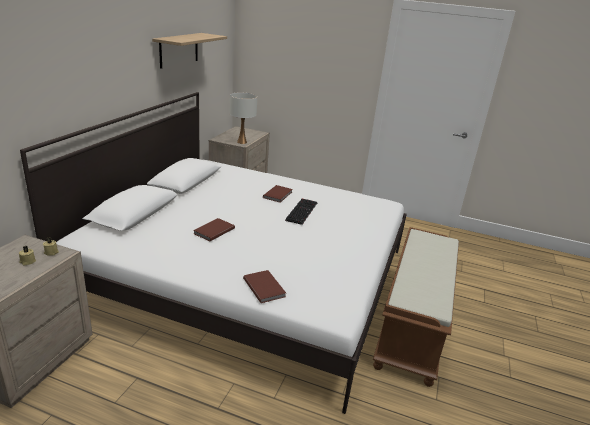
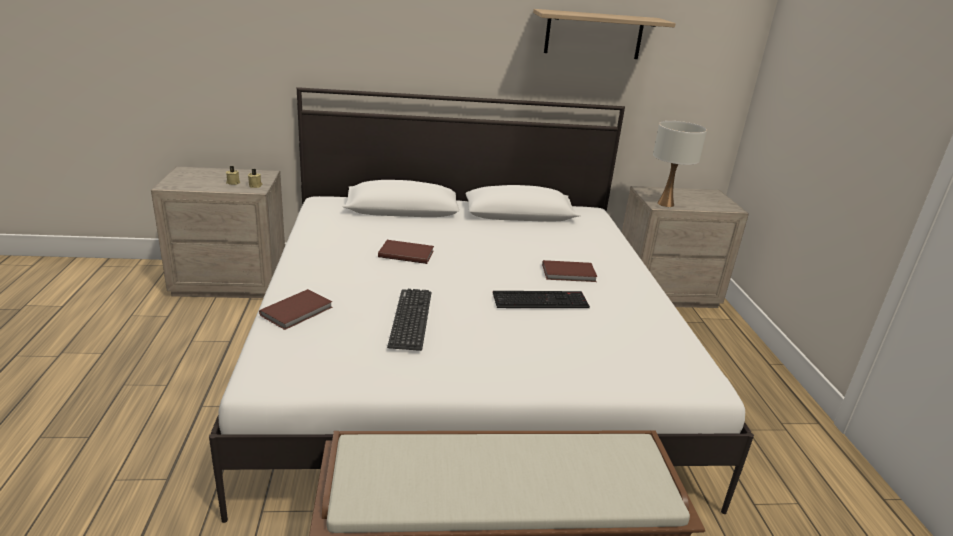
camera: 65 degrees right, 0 degrees up
none -> keyboard [387,289,431,351]

